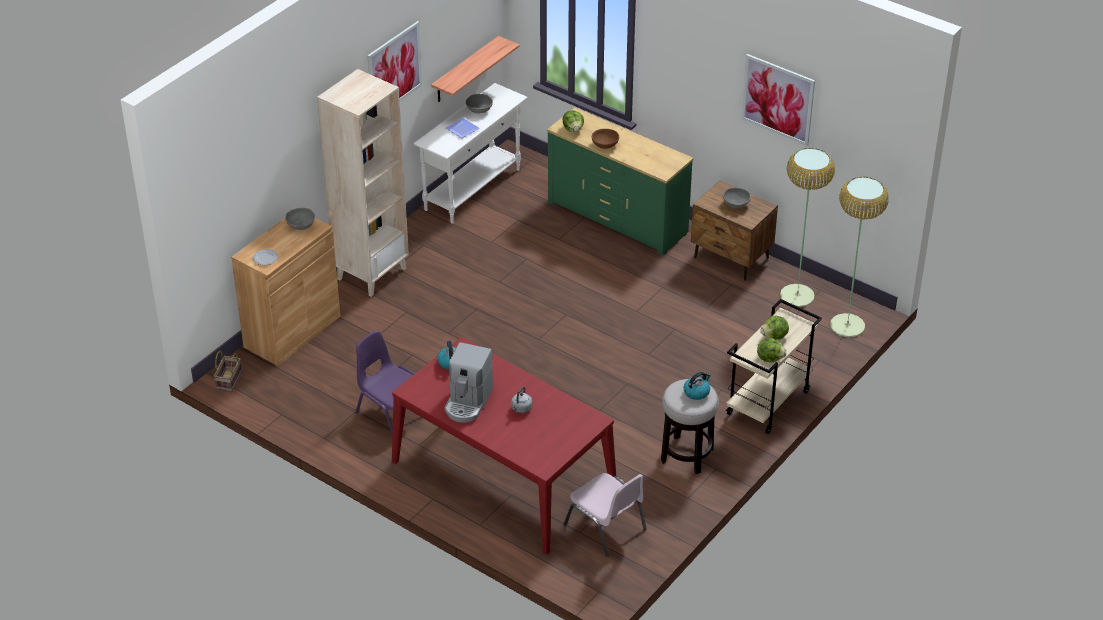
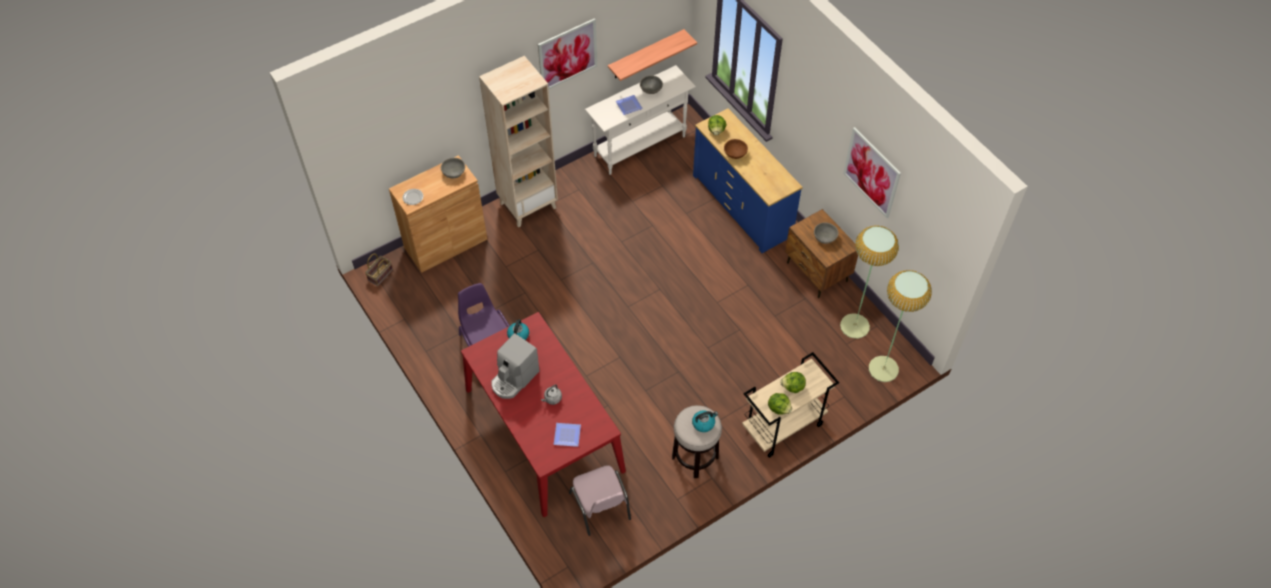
camera: 20 degrees right, 15 degrees up
green dresser [547,107,693,255] -> blue dresser [693,108,803,253]
none -> plate [554,423,581,447]

